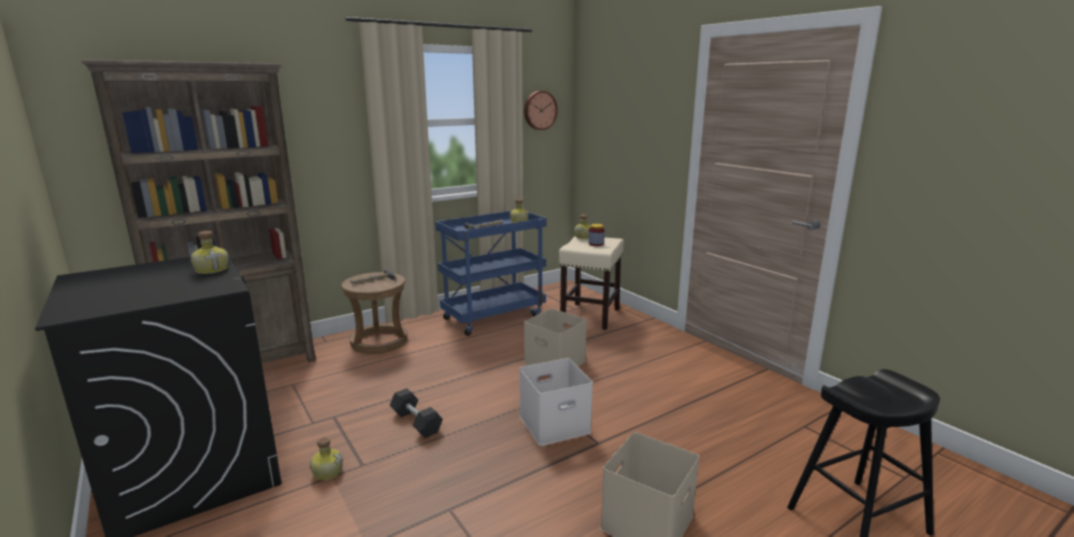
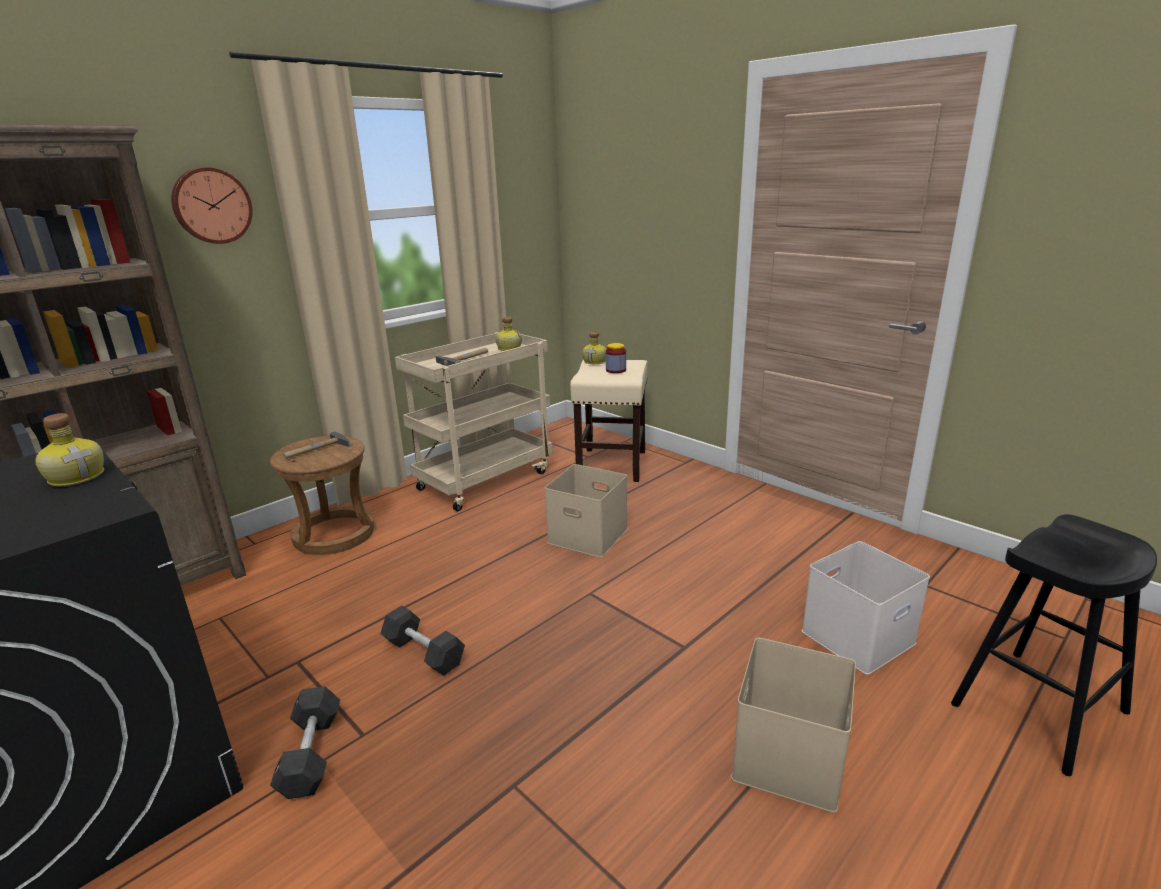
camera: 10 degrees left, 5 degrees up
bottle [310,437,343,480] -> black dumbbell [270,686,340,799]
blue cart [435,211,546,336] -> beige cart [395,332,553,511]
white storage box [519,358,593,446] -> white storage box moved to [802,541,930,675]
wall clock [524,91,558,130] -> wall clock moved to [171,167,253,244]

